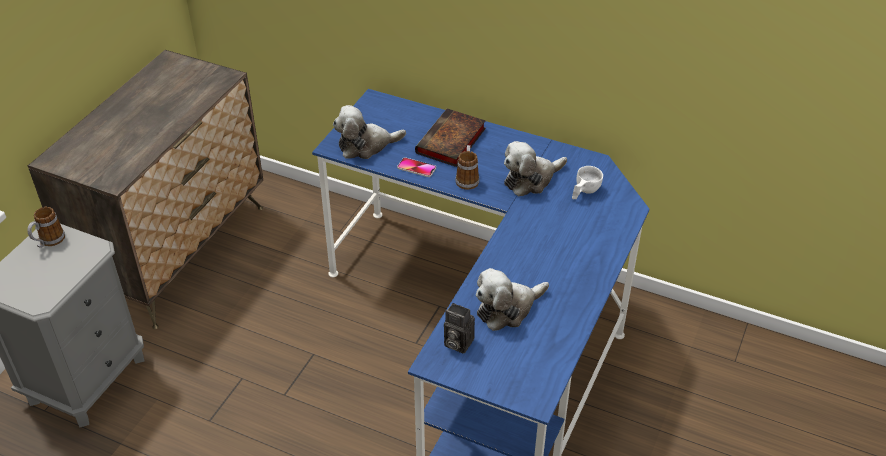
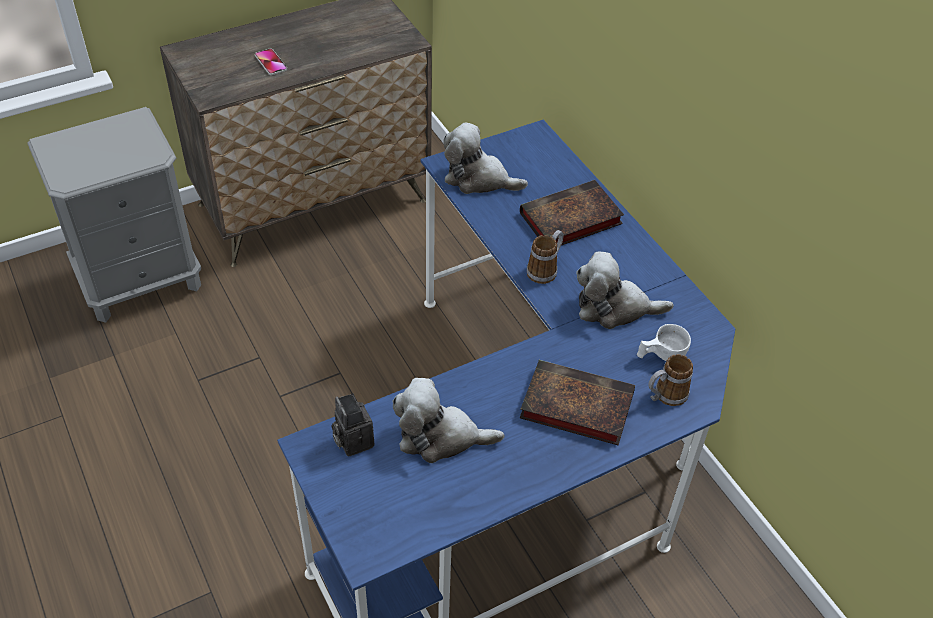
camera: 35 degrees right, 5 degrees up
mug [27,207,65,248] -> mug moved to [648,354,693,406]
phone [397,157,436,177] -> phone moved to [255,49,287,75]
none -> book [520,360,635,445]

